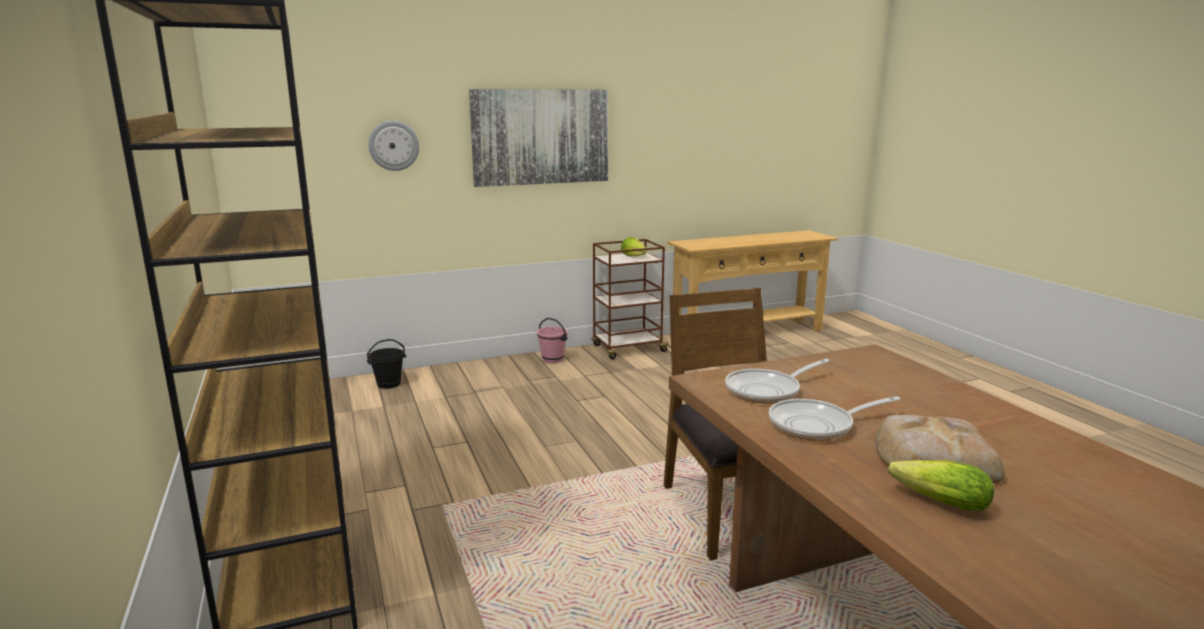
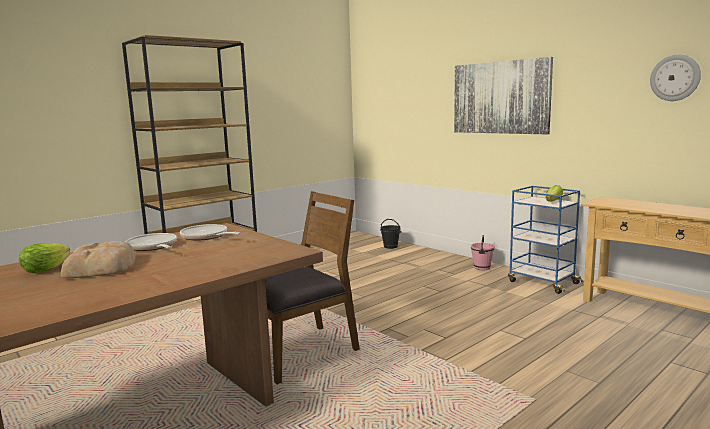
camera: 70 degrees right, 5 degrees down
wall clock [368,121,419,171] -> wall clock moved to [650,55,701,101]
brown cart [592,239,671,359] -> blue cart [508,186,583,294]

